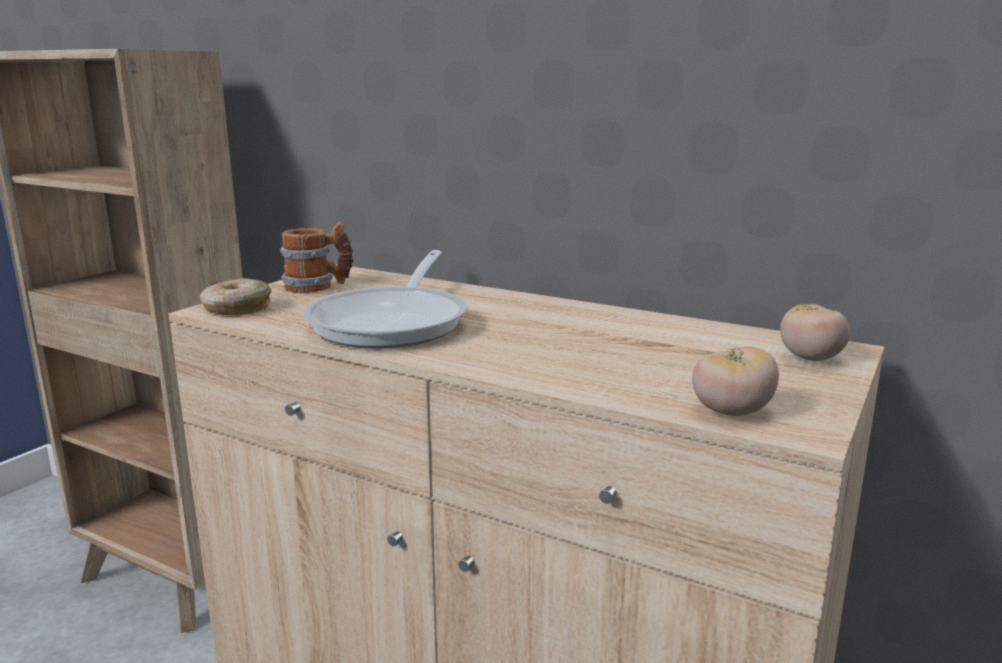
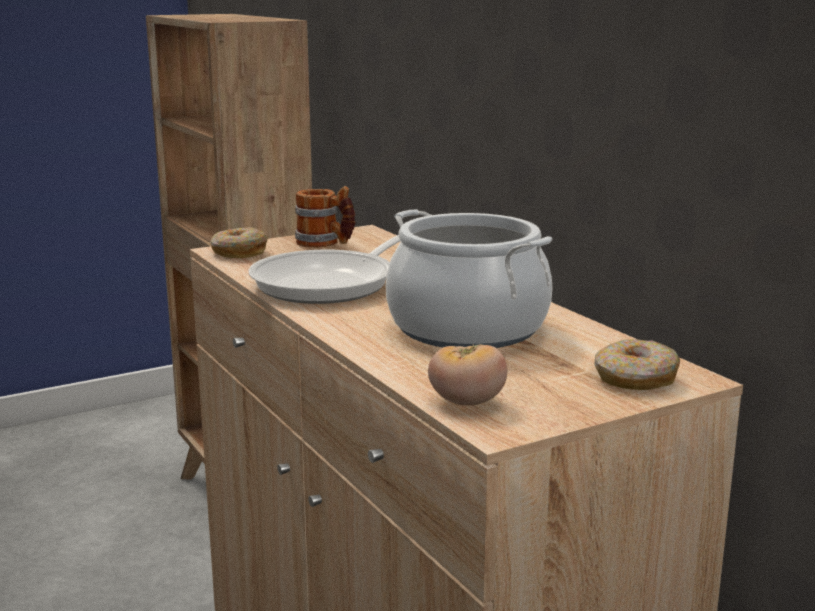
camera: 30 degrees right, 0 degrees up
tomato [780,304,850,361] -> donut [594,339,680,390]
none -> cooking pot [386,209,553,348]

